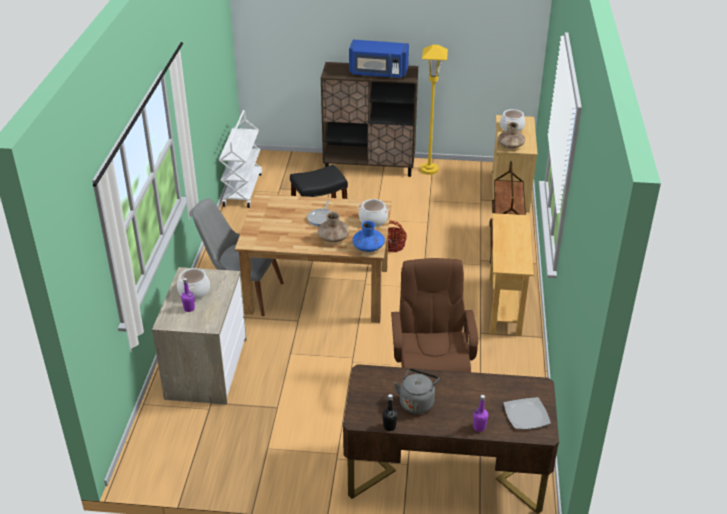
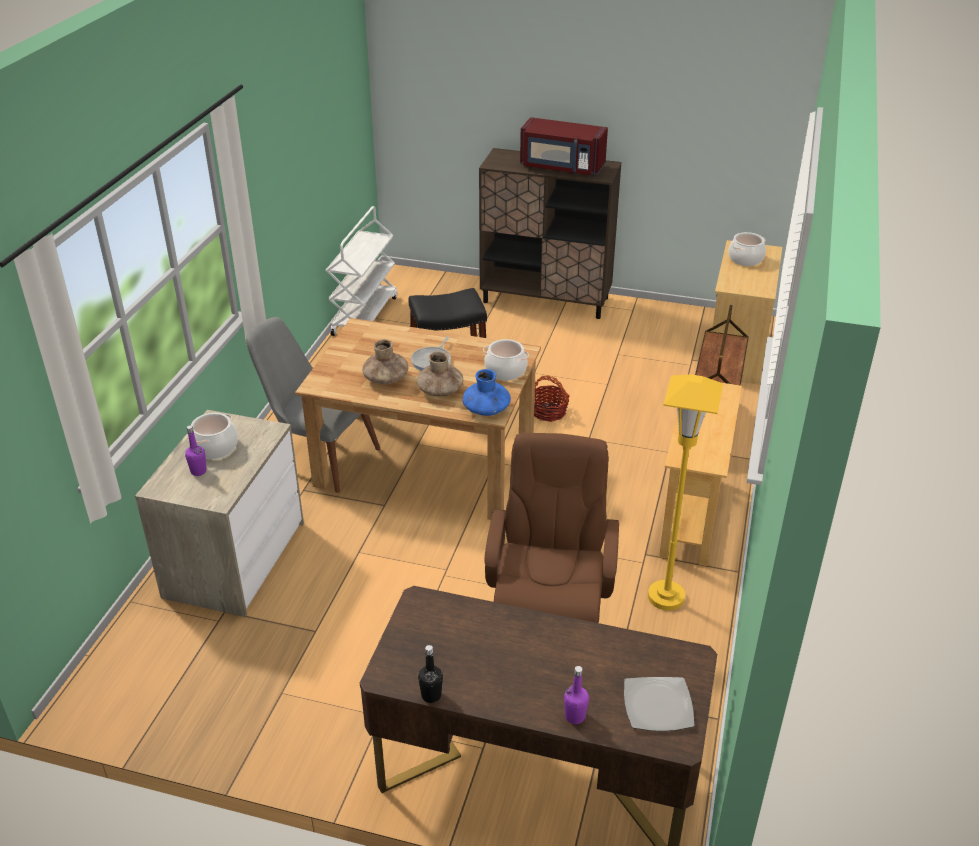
camera: 10 degrees right, 0 degrees up
blue microwave [349,39,409,78] -> red microwave [520,117,608,175]
grey kettle [394,369,439,414] -> none
yellow floor lamp [420,45,448,175] -> yellow floor lamp moved to [648,374,723,611]
brown vase [498,122,525,149] -> brown vase moved to [362,339,409,384]

